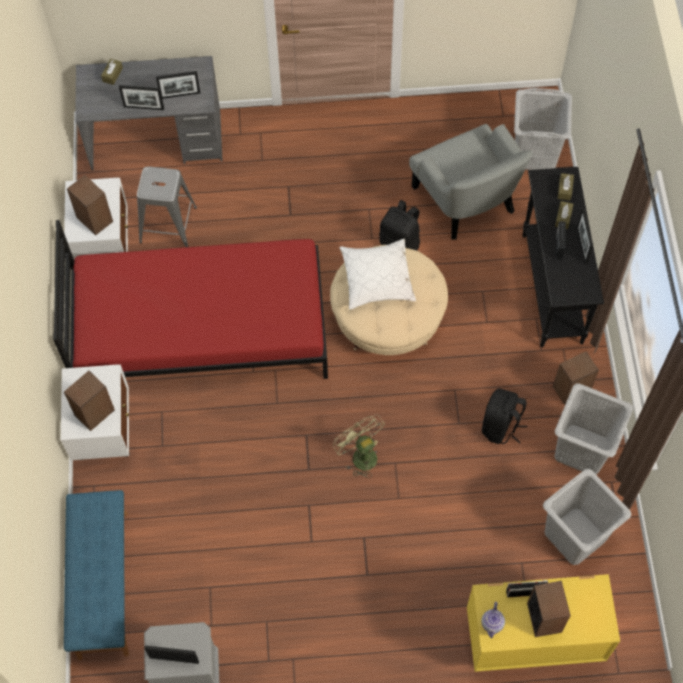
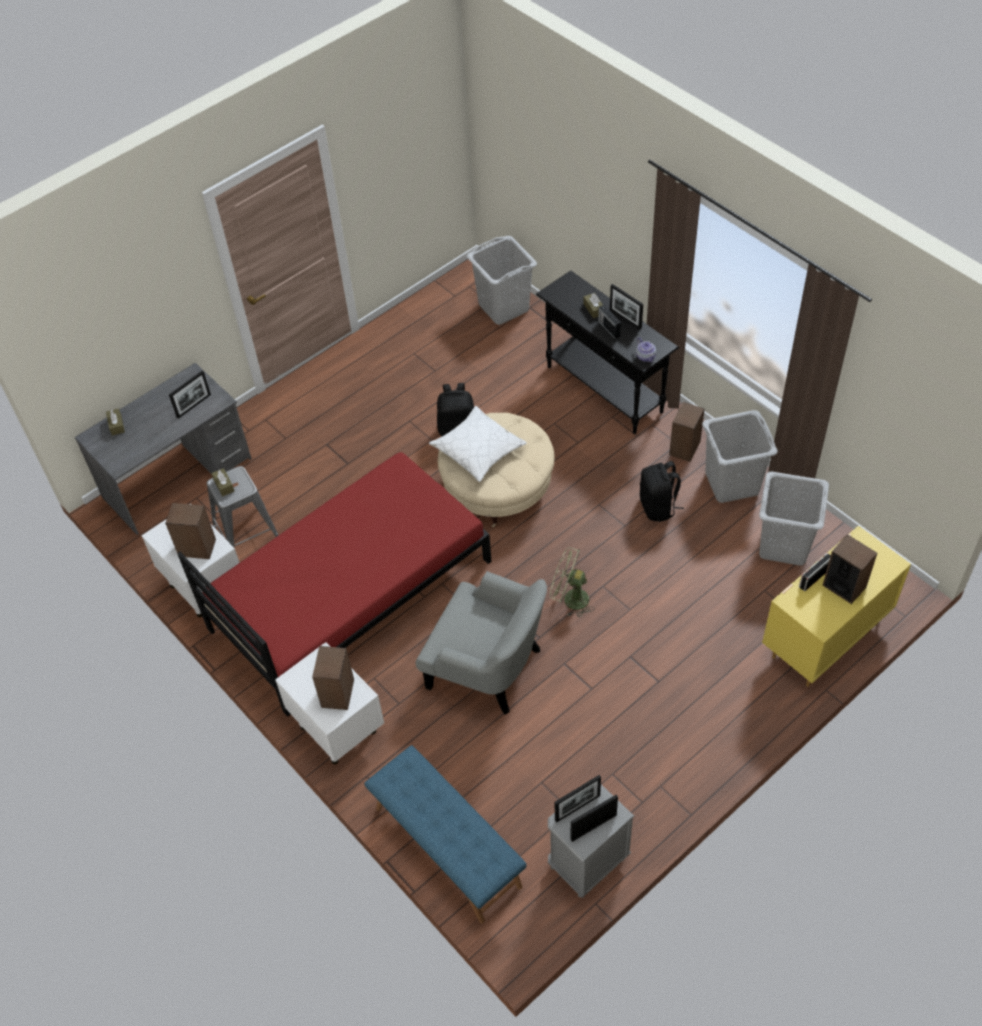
camera: 35 degrees left, 10 degrees down
picture frame [119,85,164,110] -> picture frame moved to [555,775,601,823]
grey armchair [409,124,533,240] -> grey armchair moved to [416,571,547,715]
teapot [481,602,505,638] -> teapot moved to [636,338,656,362]
brown tissue box [557,173,574,201] -> brown tissue box moved to [211,468,234,497]

